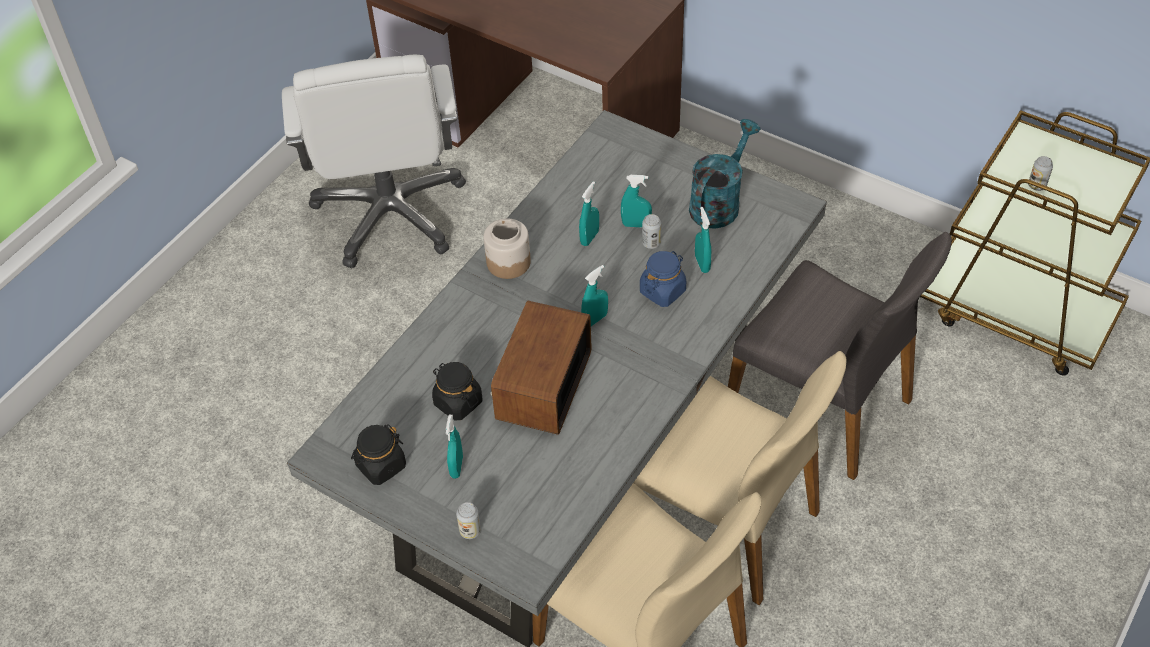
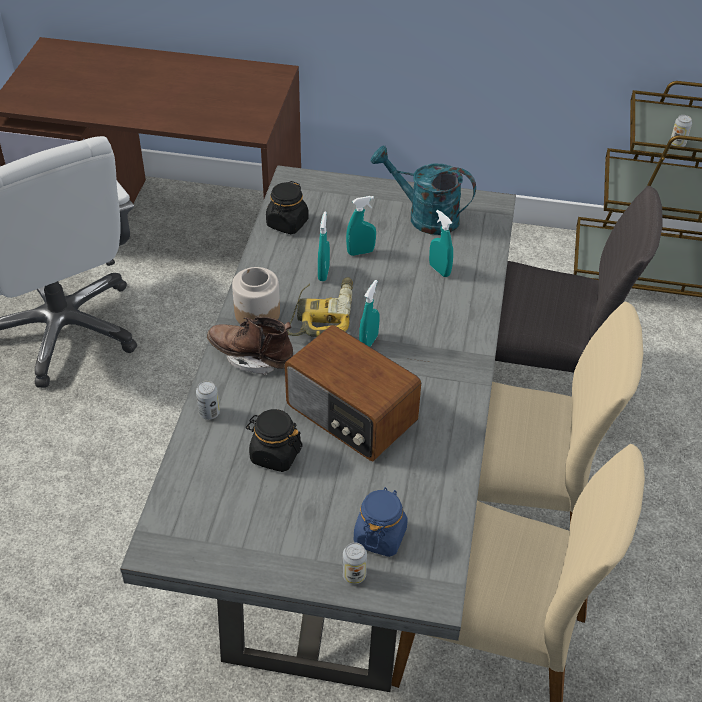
camera: 25 degrees left, 5 degrees down
black jar [351,424,406,485] -> black jar moved to [266,181,309,234]
turquoise spray bottle [446,415,463,479] -> none
radio [491,301,592,435] -> radio turned 45 degrees counterclockwise [285,325,421,461]
blue jar [640,251,686,307] -> blue jar moved to [354,487,408,557]
can [642,214,661,249] -> can moved to [196,381,220,420]
turquoise watering can [689,119,760,229] -> turquoise watering can turned 75 degrees counterclockwise [371,145,476,235]
none -> brown boot [207,317,293,375]
none -> power drill [287,277,353,337]

